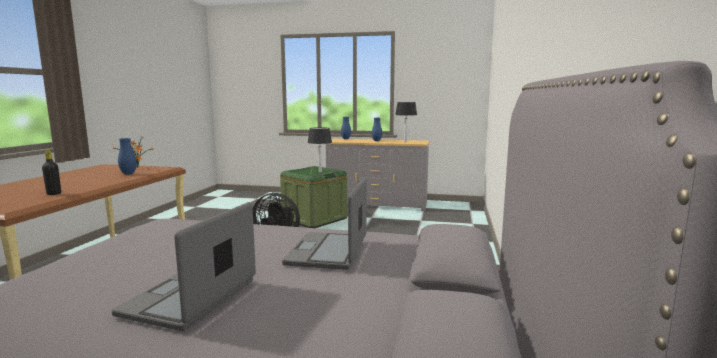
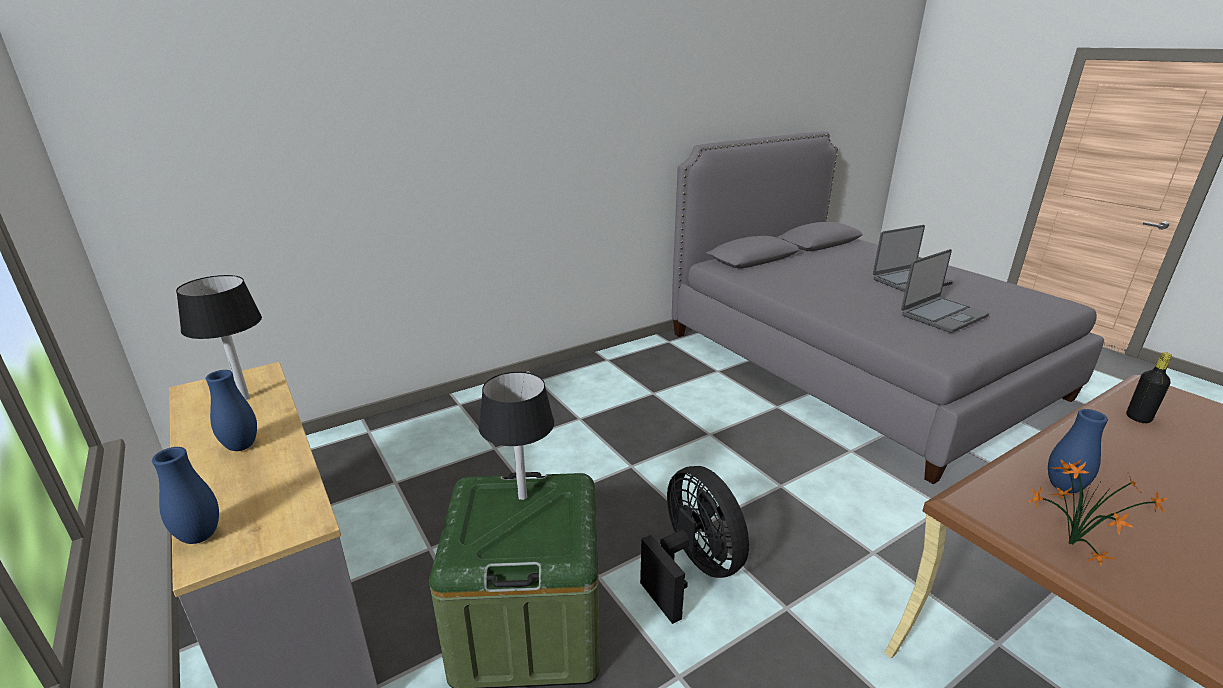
camera: 135 degrees left, 15 degrees up
laptop [282,177,367,270] -> laptop moved to [901,249,989,333]

